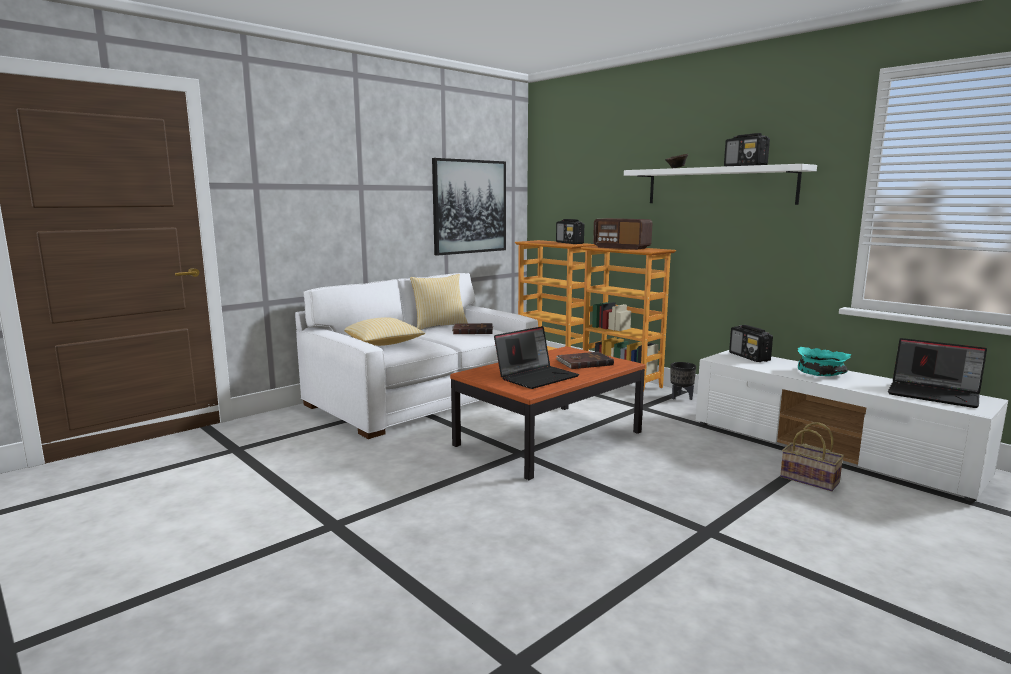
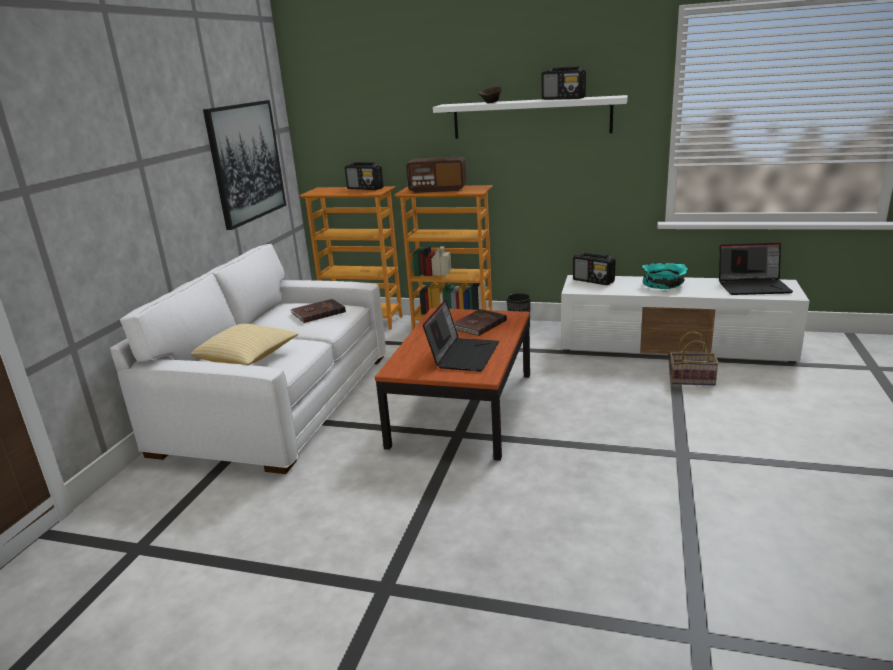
camera: 30 degrees left, 10 degrees up
pillow [410,274,468,330] -> none

